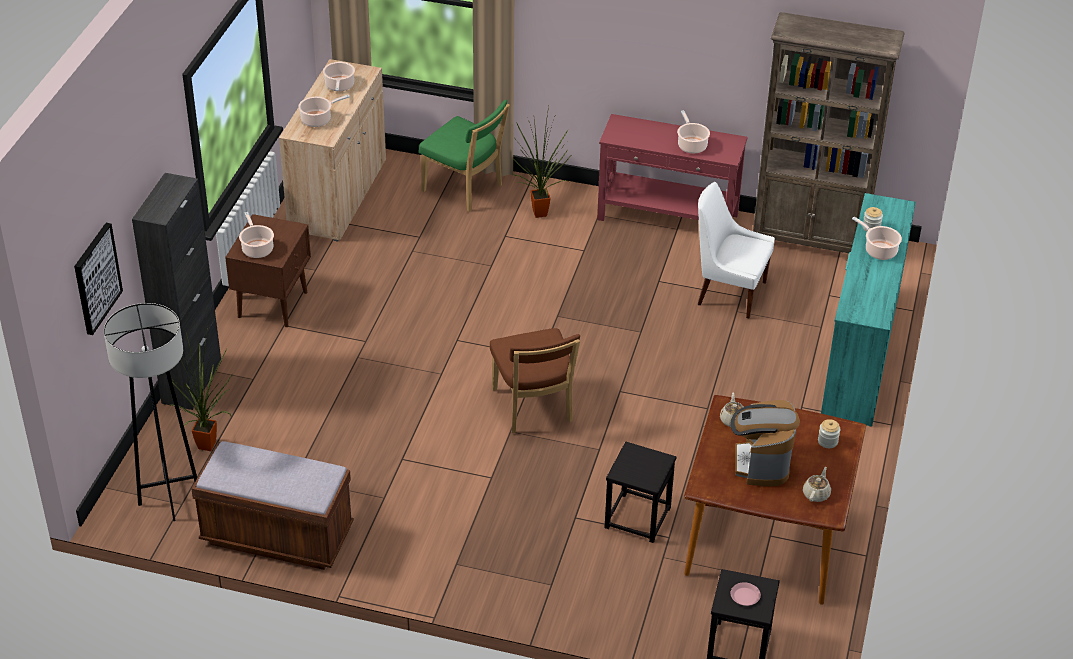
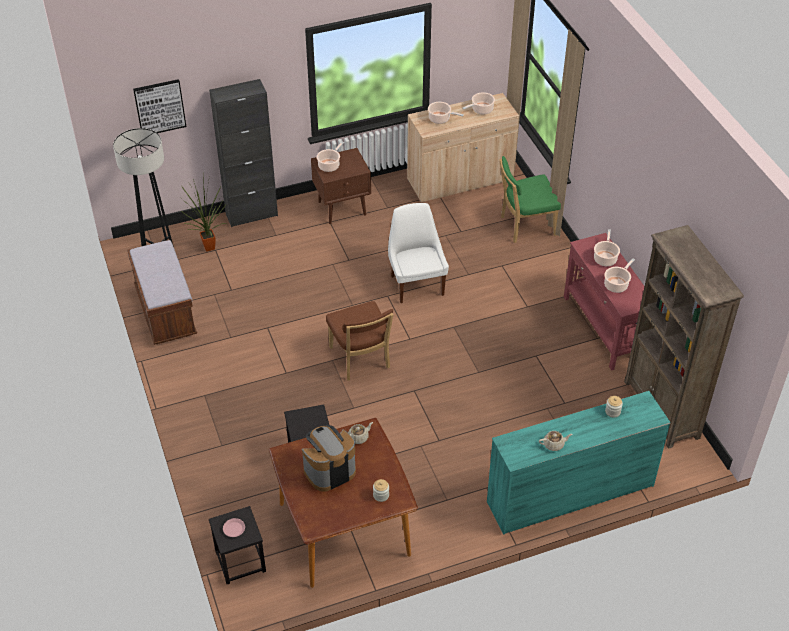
camera: 55 degrees right, 5 degrees up
green chair [419,100,510,212] -> green chair turned 75 degrees clockwise [499,156,561,243]
brown chair [490,328,580,433] -> brown chair turned 60 degrees counterclockwise [326,301,394,381]
potted plant [512,106,571,218] -> none
white chair [698,182,775,318] -> white chair moved to [388,203,449,303]
beige teapot [803,467,831,502] -> beige teapot moved to [539,431,572,451]
cooking pot [852,217,902,260] -> cooking pot moved to [594,229,620,266]

